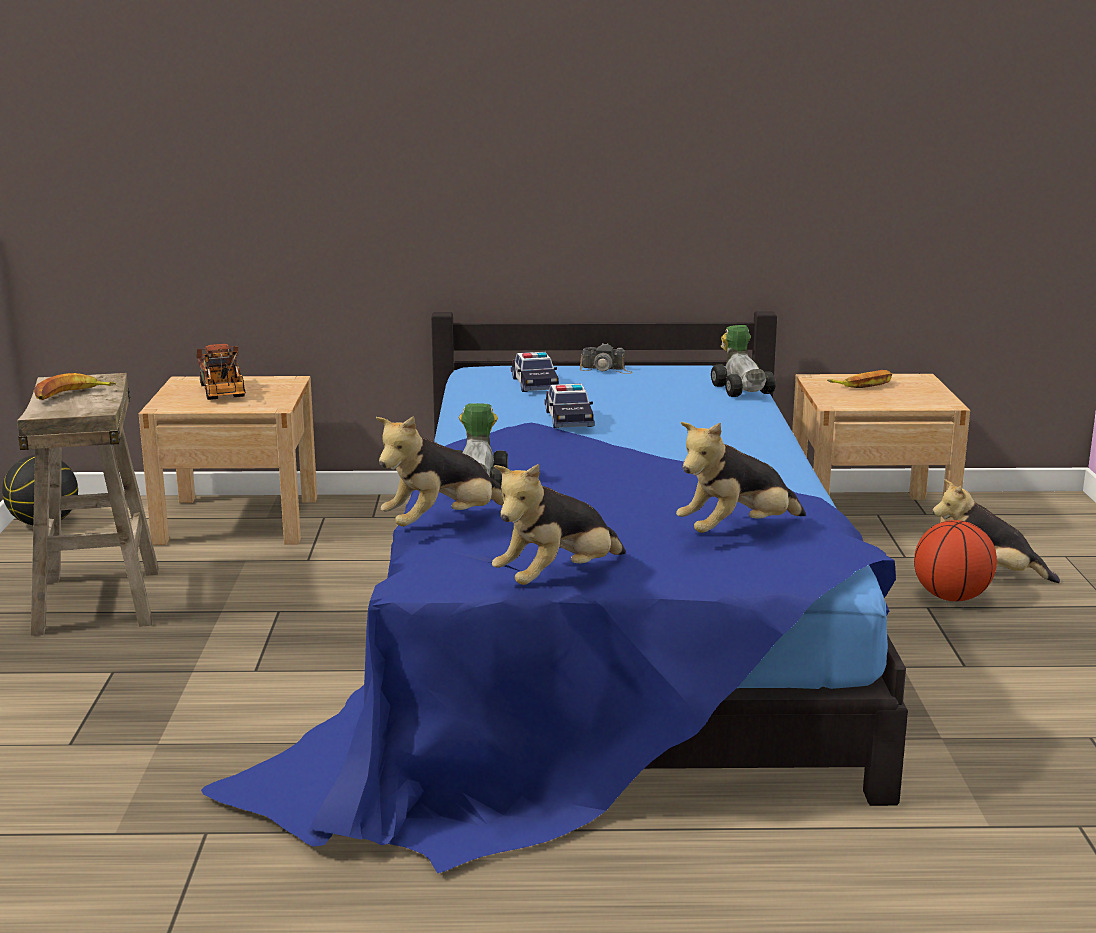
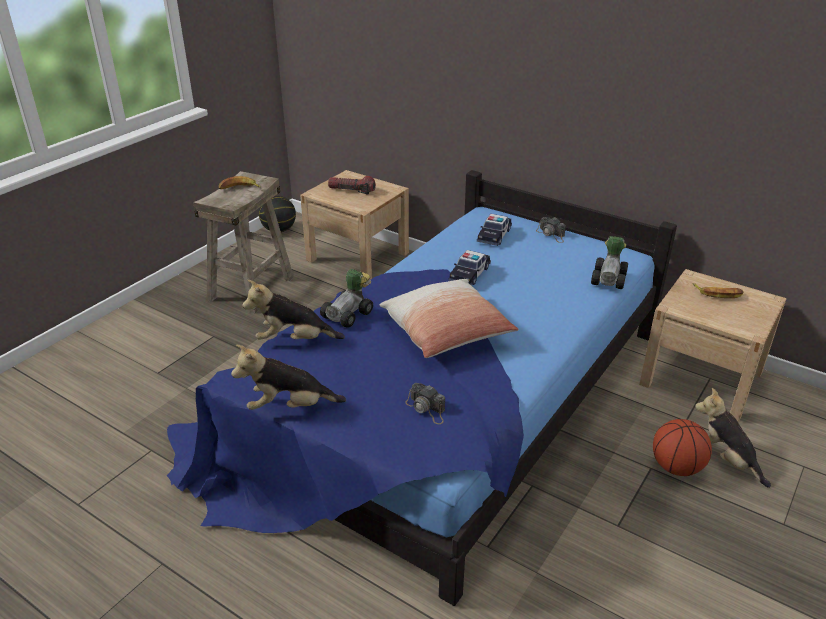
camera: 35 degrees right, 15 degrees up
toy truck [197,344,246,400] -> flashlight [328,176,376,194]
plush toy [676,422,806,533] -> camera [405,383,445,424]
none -> pillow [380,279,519,358]

